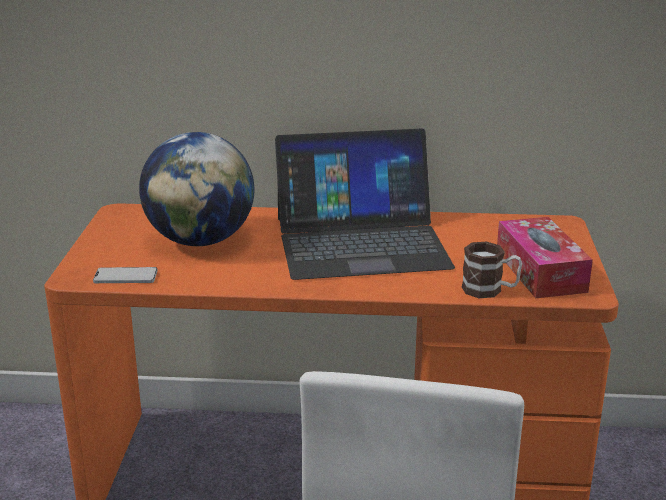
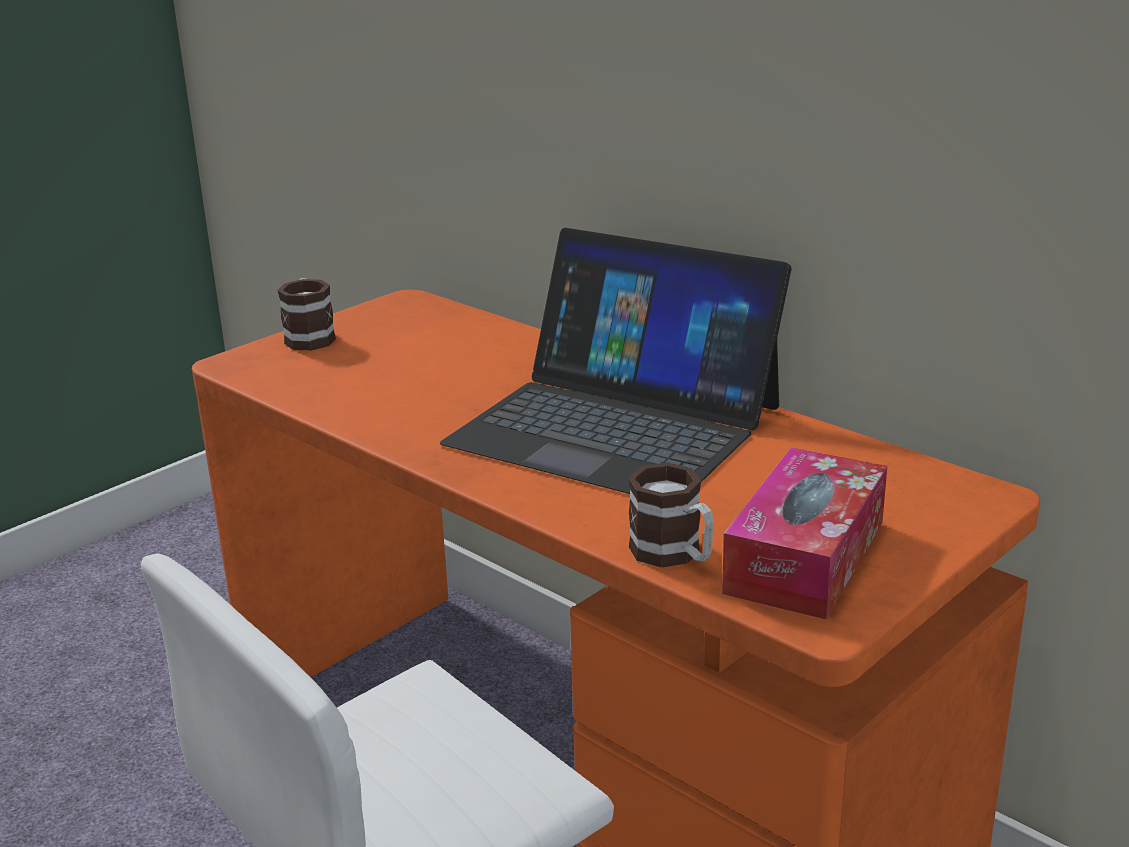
camera: 40 degrees right, 0 degrees up
phone [93,267,158,283] -> none
globe [139,132,254,246] -> none
none -> mug [278,278,336,351]

